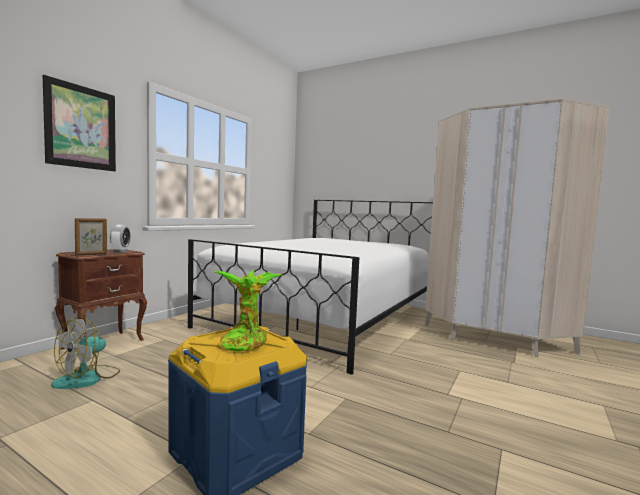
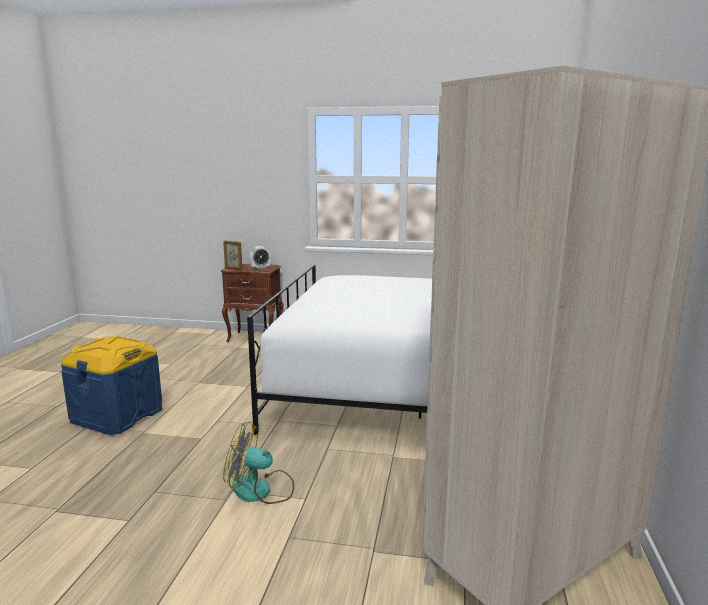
camera: 70 degrees right, 10 degrees up
picture [43,75,116,172] -> none
fan [51,316,120,389] -> fan moved to [223,421,294,504]
potted plant [215,270,282,351] -> none

